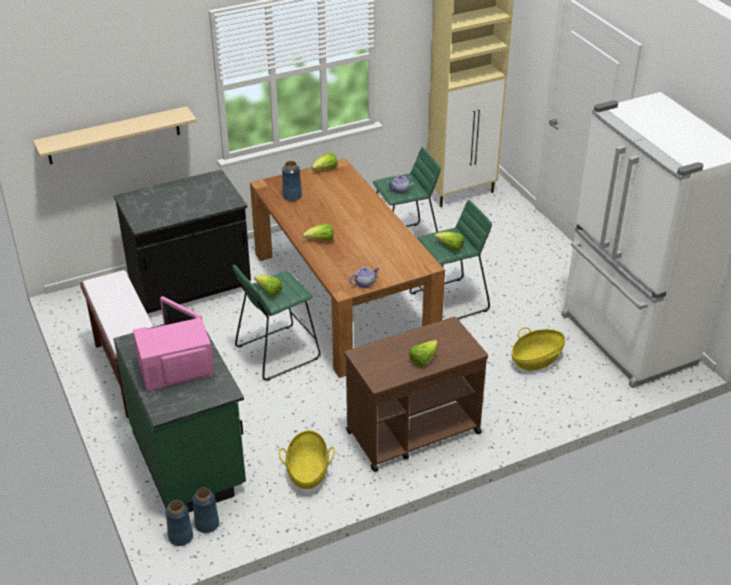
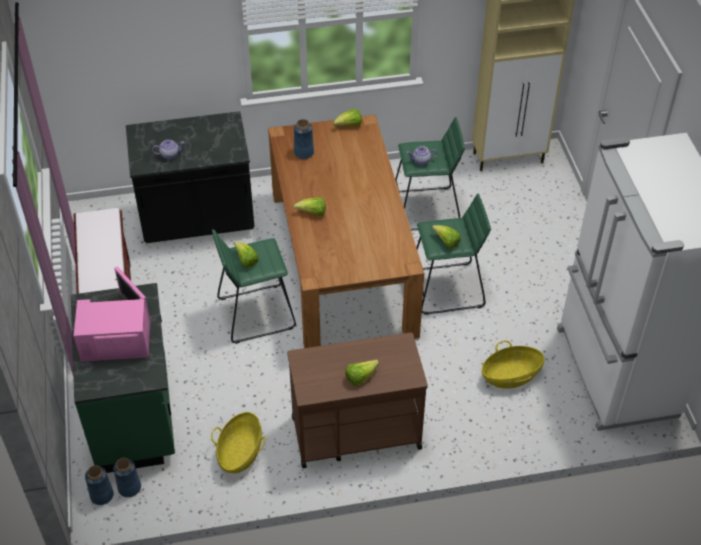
camera: 15 degrees right, 10 degrees up
beige shelf [33,106,197,164] -> none
teapot [349,267,380,288] -> teapot moved to [152,140,184,160]

